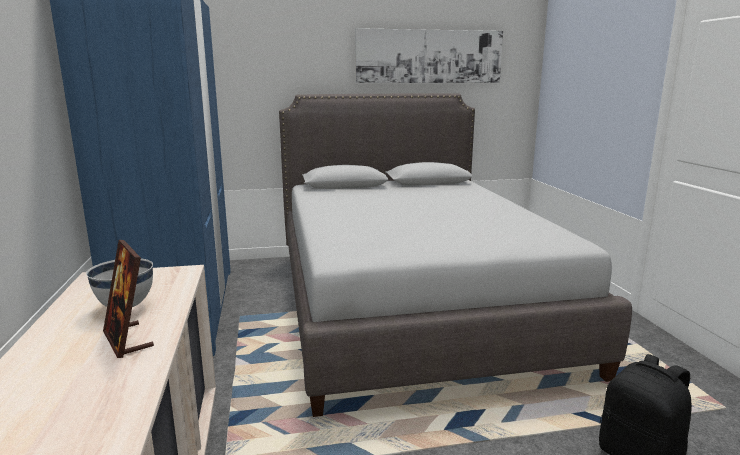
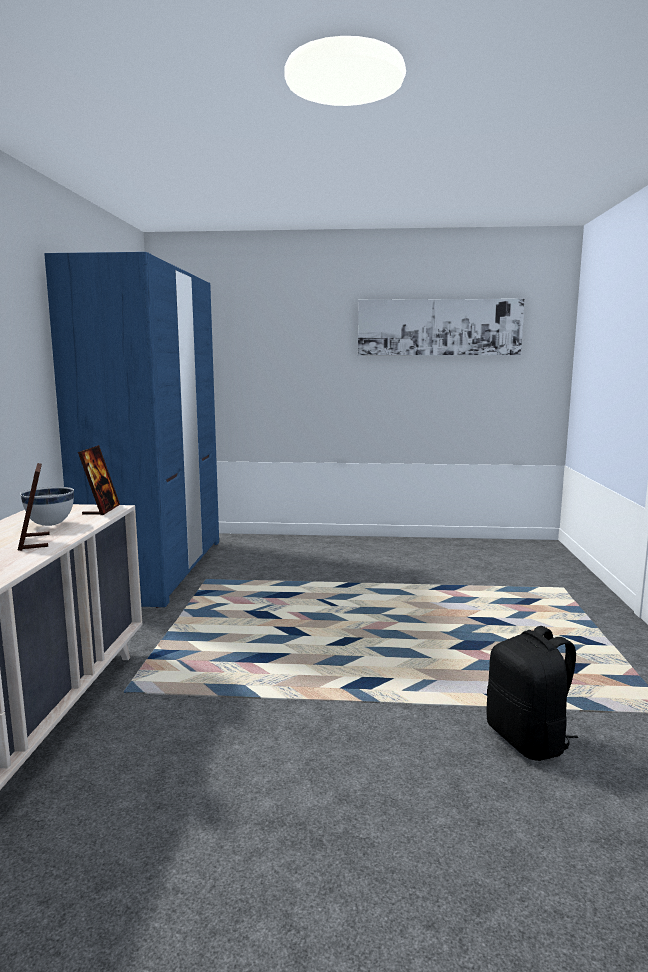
camera: 15 degrees right, 5 degrees down
grey bed [279,93,632,417] -> none
none -> picture frame [78,445,120,515]

